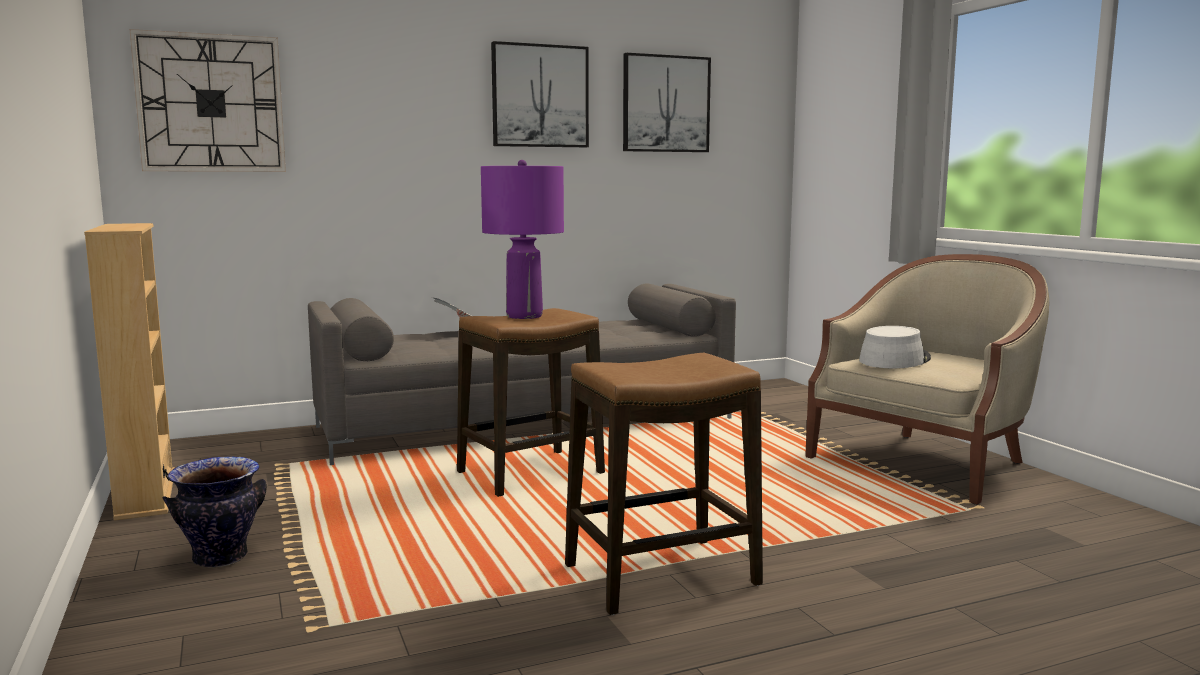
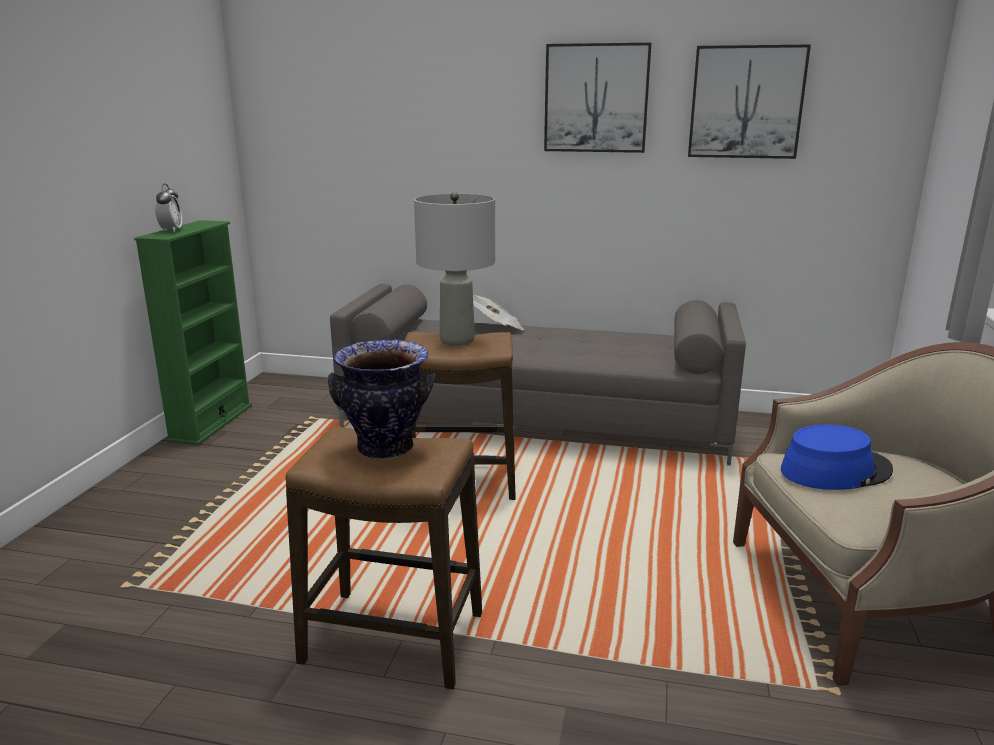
camera: 35 degrees right, 10 degrees up
beige bookcase [84,223,175,521] -> green bookcase [134,220,252,445]
wall clock [130,29,286,172] -> none
vase [163,457,267,568] -> vase moved to [328,339,435,459]
purple table lamp [481,160,564,319] -> grey table lamp [414,192,495,346]
grey hat [859,326,931,368] -> blue hat [781,424,893,490]
none -> alarm clock [155,184,182,232]

